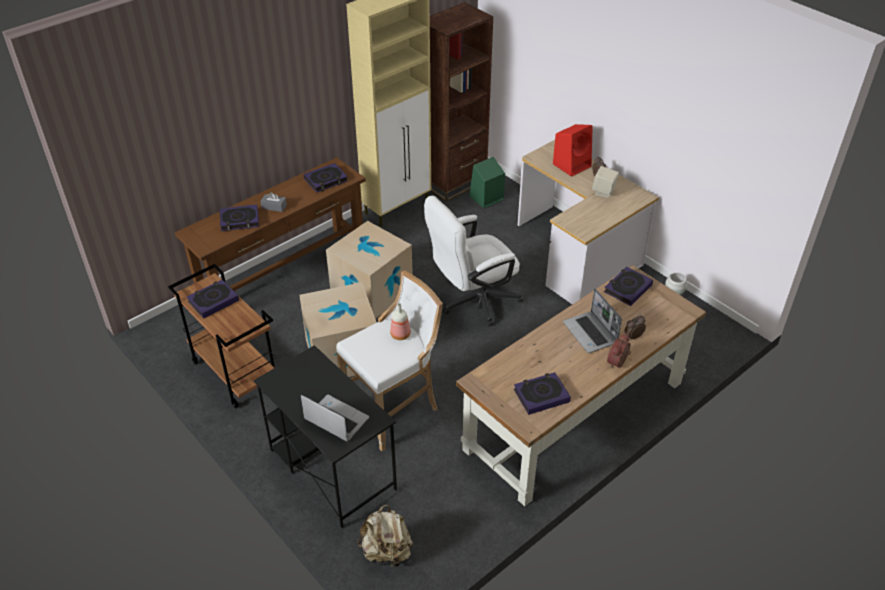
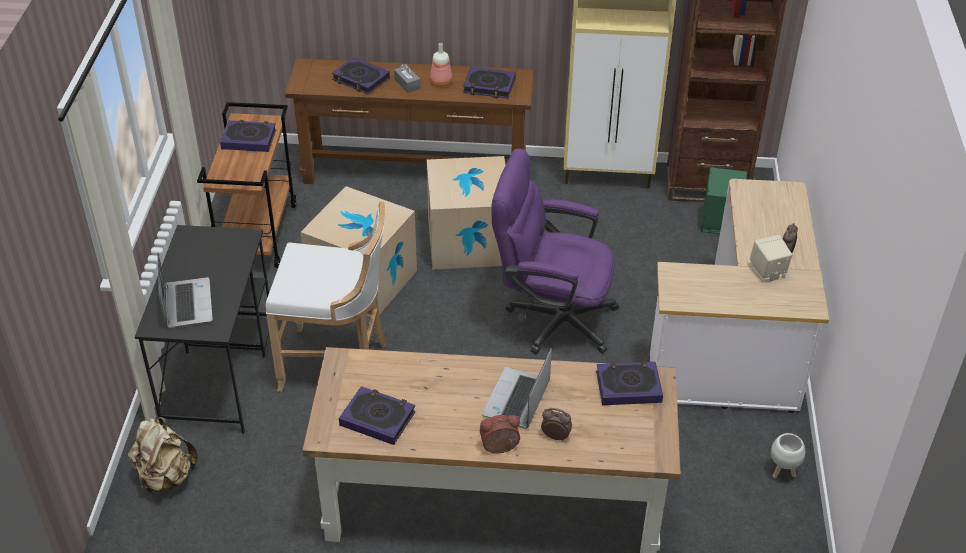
camera: 45 degrees right, 0 degrees up
bottle [390,303,411,340] -> bottle moved to [430,43,452,87]
white office chair [424,196,523,326] -> purple office chair [491,149,619,354]
red speaker [553,124,593,177] -> none

